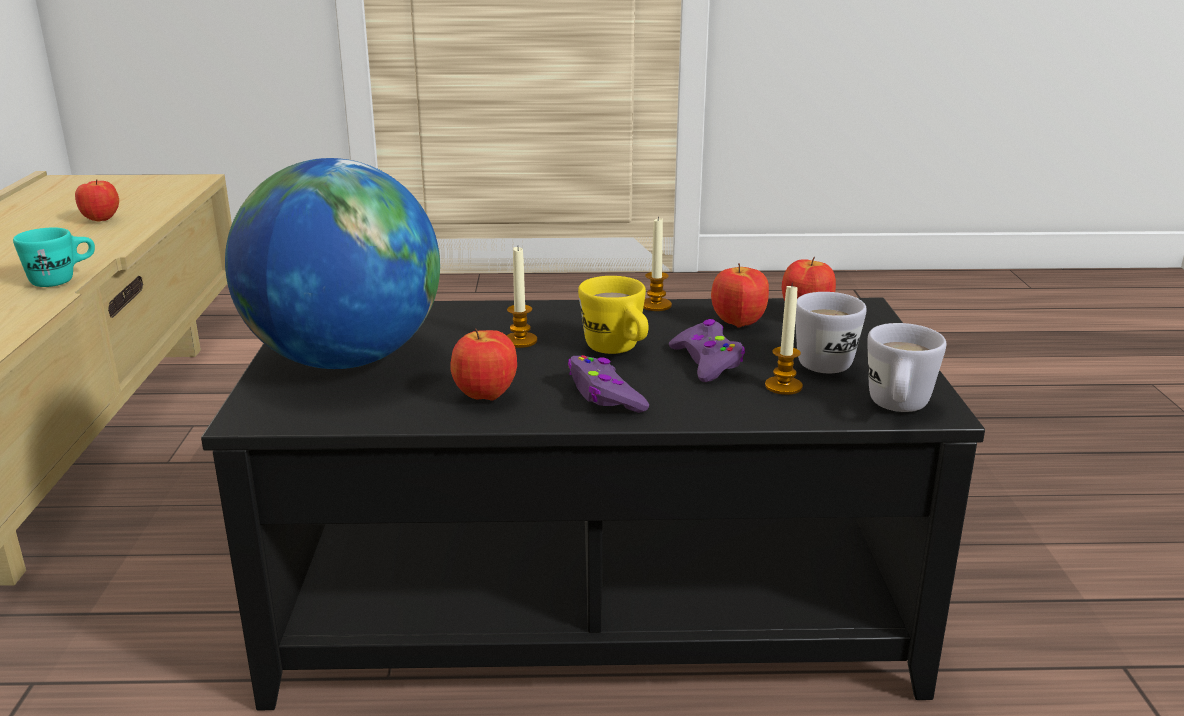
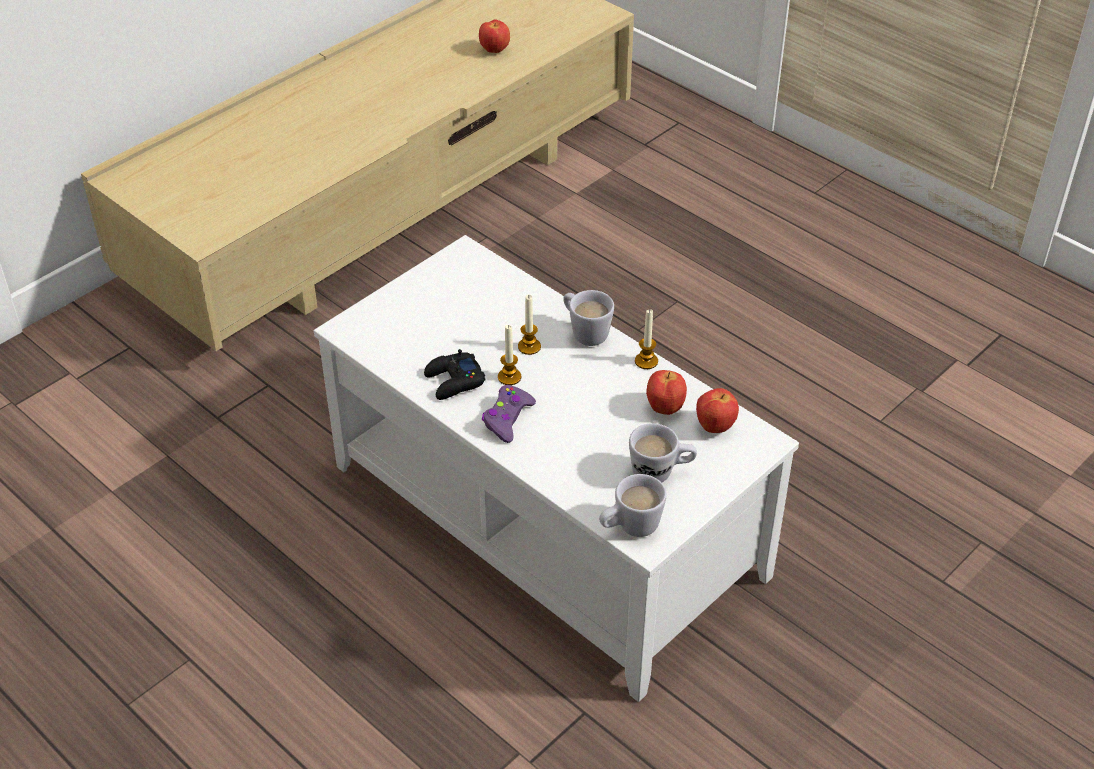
camera: 45 degrees right, 20 degrees up
turquoise mug [13,227,95,287] -> none
black coffee table [201,298,985,710] -> white coffee table [314,235,799,702]
globe [225,158,440,369] -> none
apple [450,329,517,401] -> black game controller [424,349,485,400]
yellow mug [578,276,649,354] -> none
purple game controller [669,319,745,382] -> none
candle [765,283,803,395] -> candle moved to [498,325,521,385]
none -> white mug [563,290,614,346]

